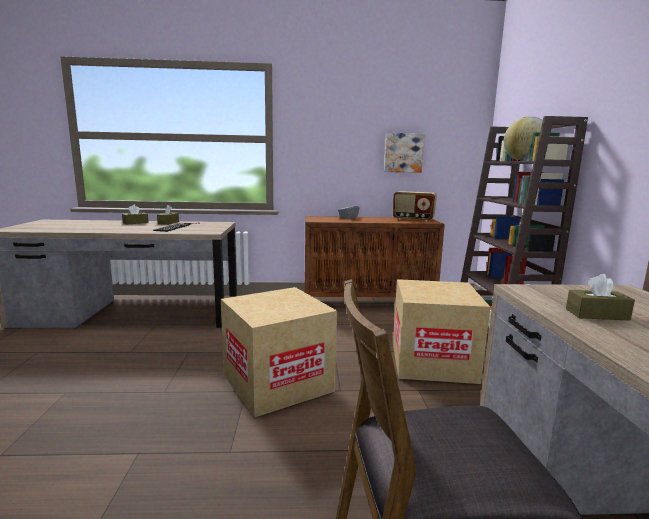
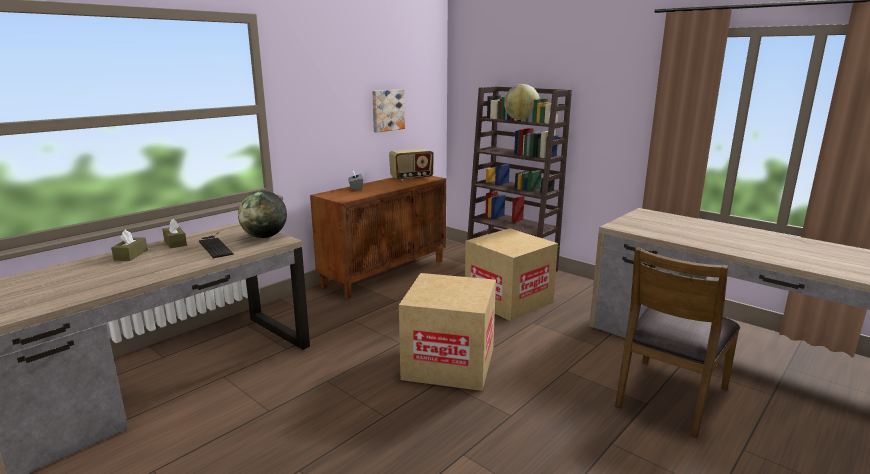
camera: 45 degrees left, 5 degrees up
brown tissue box [566,274,635,321] -> none
none -> globe [238,191,287,238]

